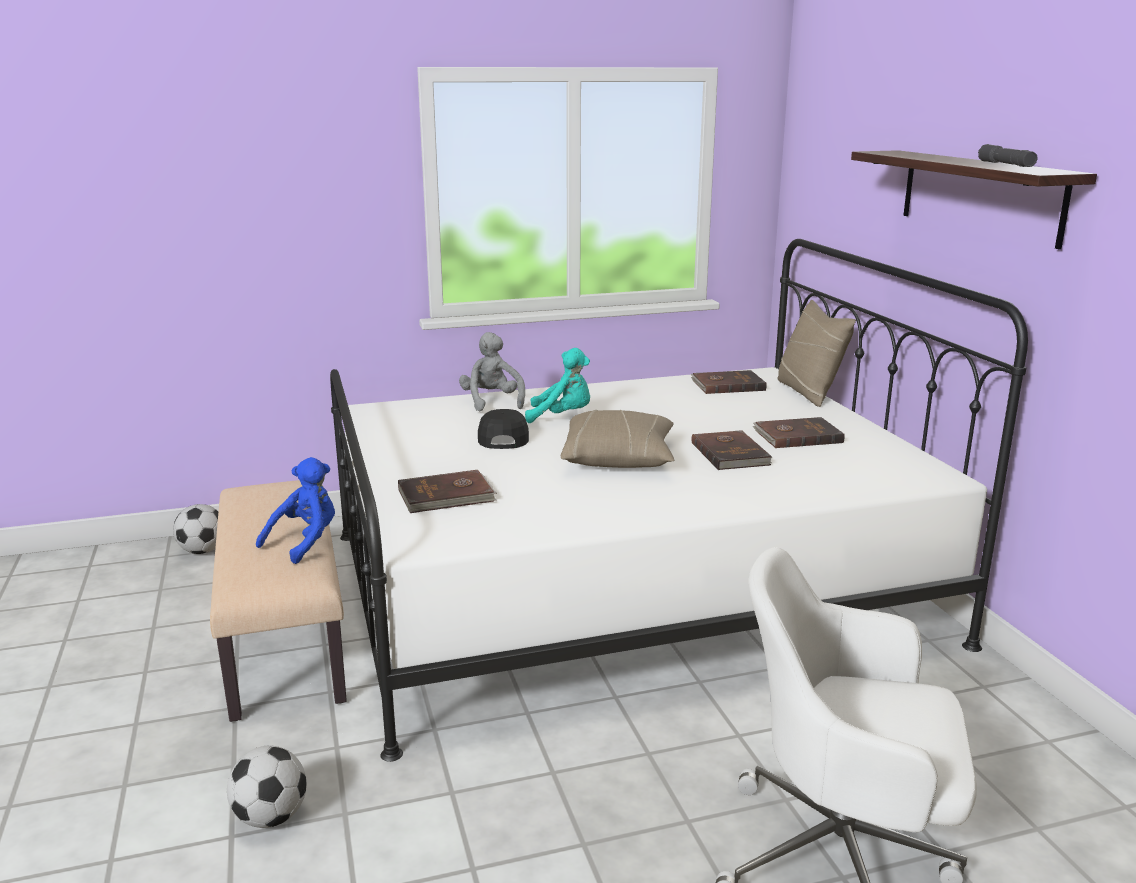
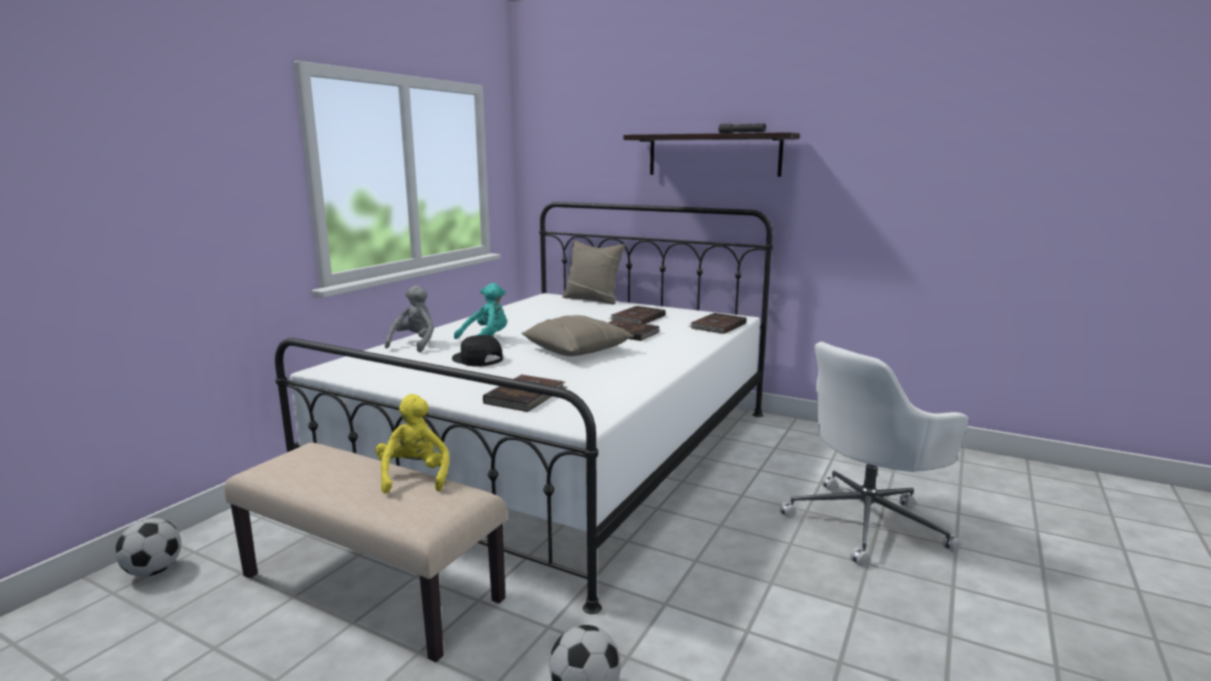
camera: 45 degrees left, 5 degrees down
blue plush toy [256,457,335,564] -> yellow plush toy [375,394,449,494]
grey plush toy [459,332,525,411] -> grey plush toy turned 75 degrees clockwise [385,285,434,352]
brown book [691,370,767,394] -> brown book moved to [689,313,746,334]

